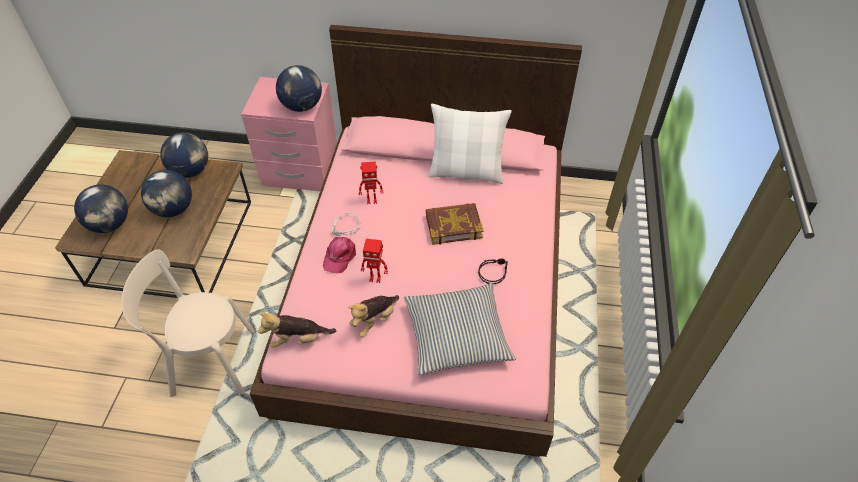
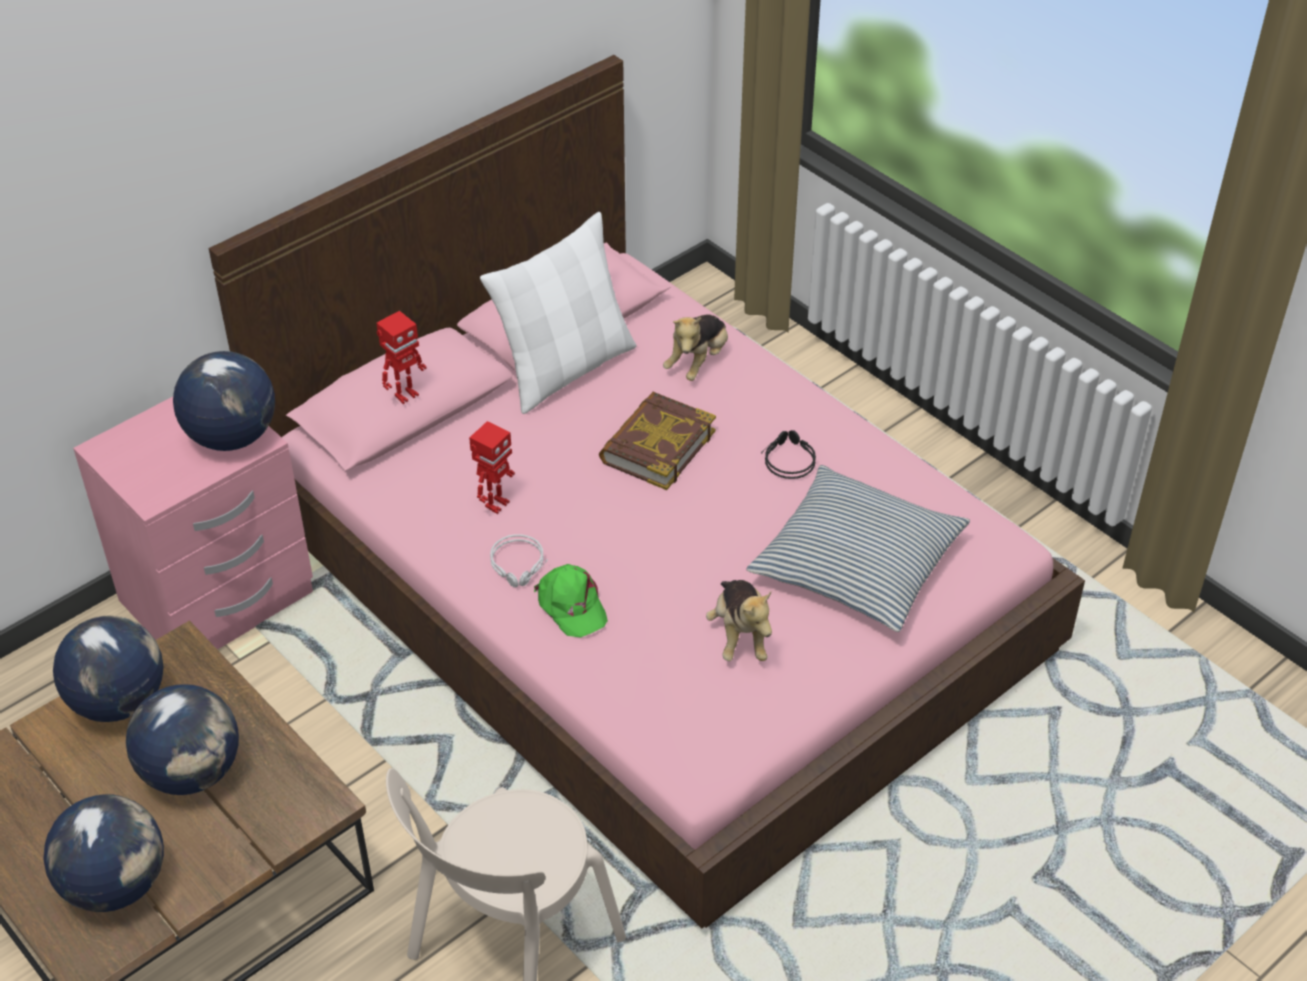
camera: 50 degrees left, 5 degrees down
plush toy [258,312,336,348] -> plush toy moved to [663,314,728,381]
pink cap [323,237,356,273] -> green cap [534,564,608,638]
toy robot [361,239,388,283] -> toy robot moved to [376,311,427,404]

